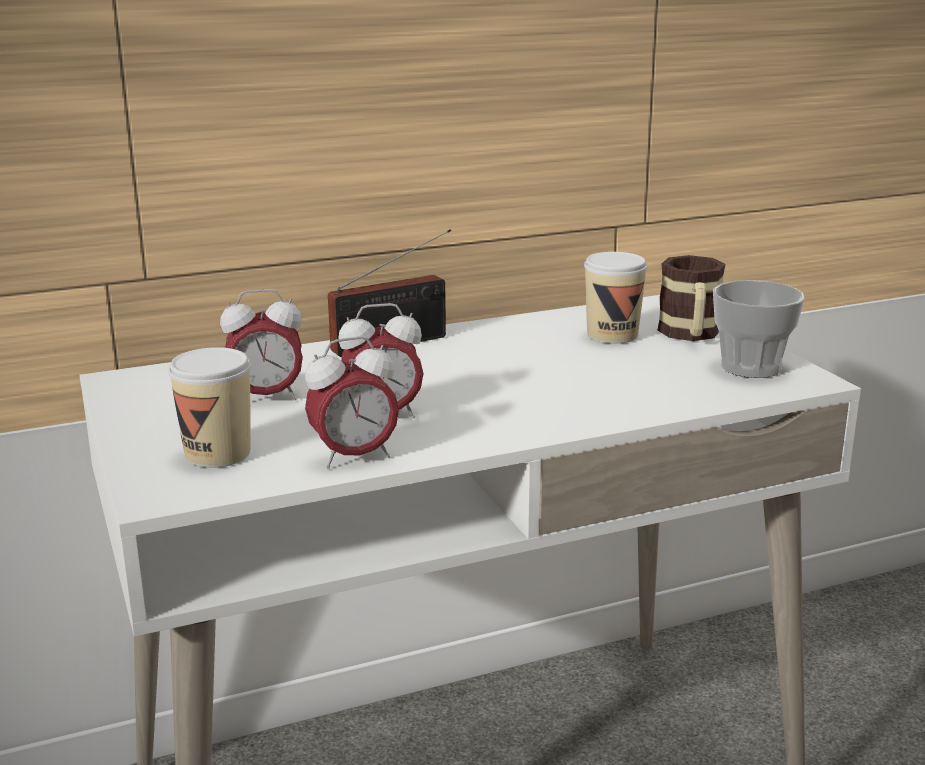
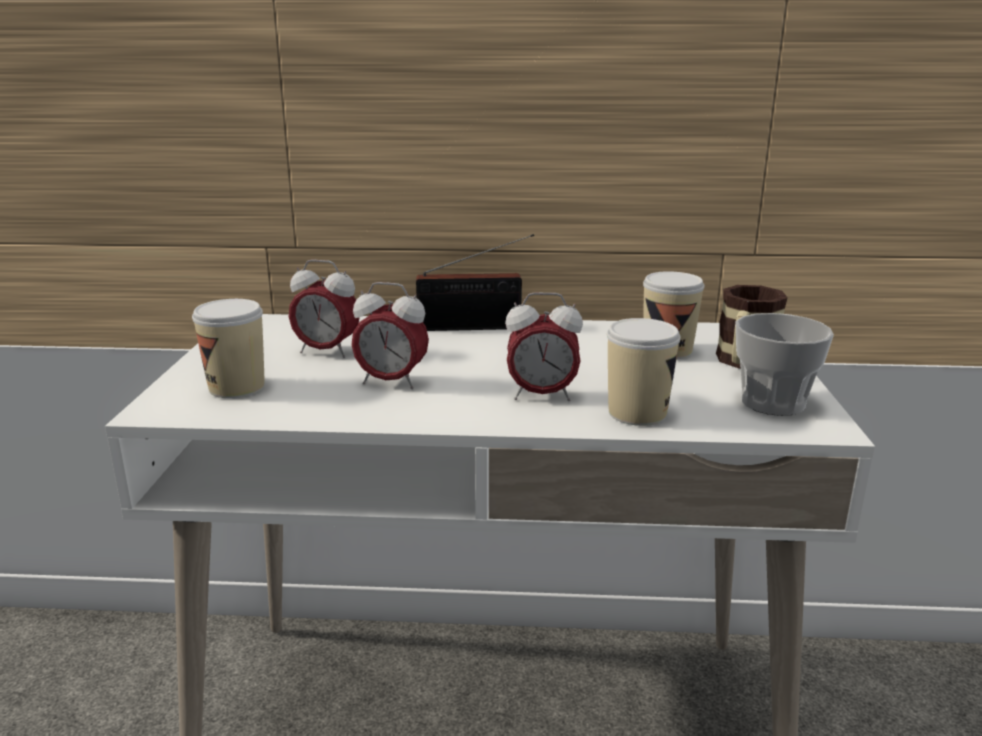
camera: 25 degrees right, 0 degrees up
alarm clock [305,336,399,468] -> alarm clock moved to [505,292,583,401]
none -> cup [607,318,681,426]

